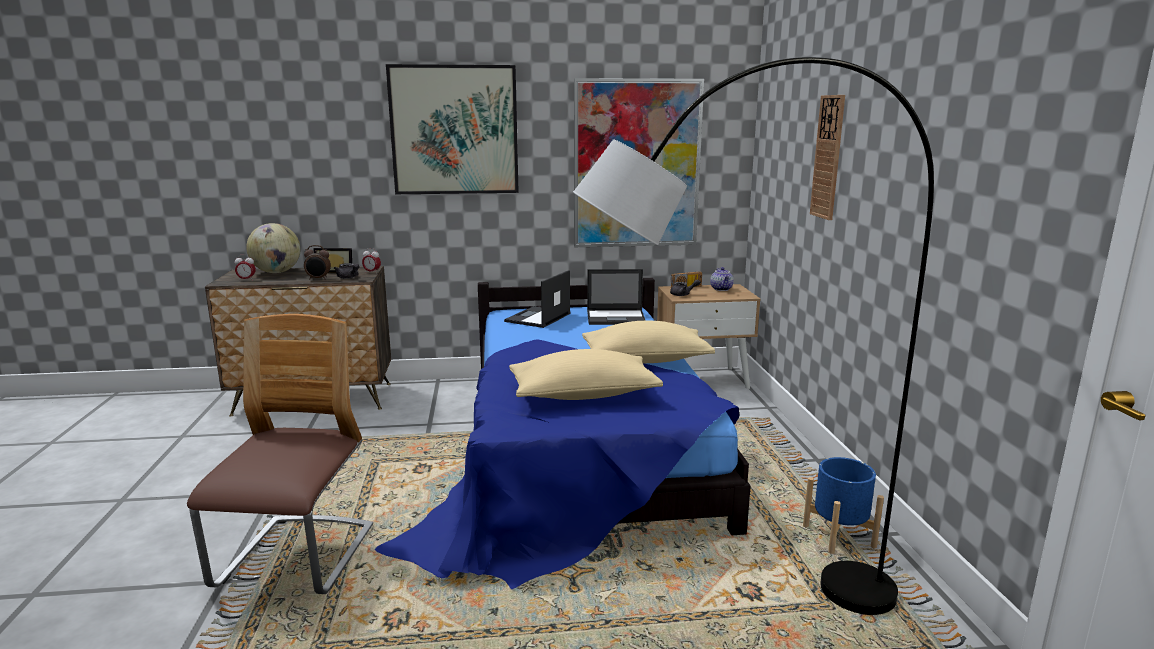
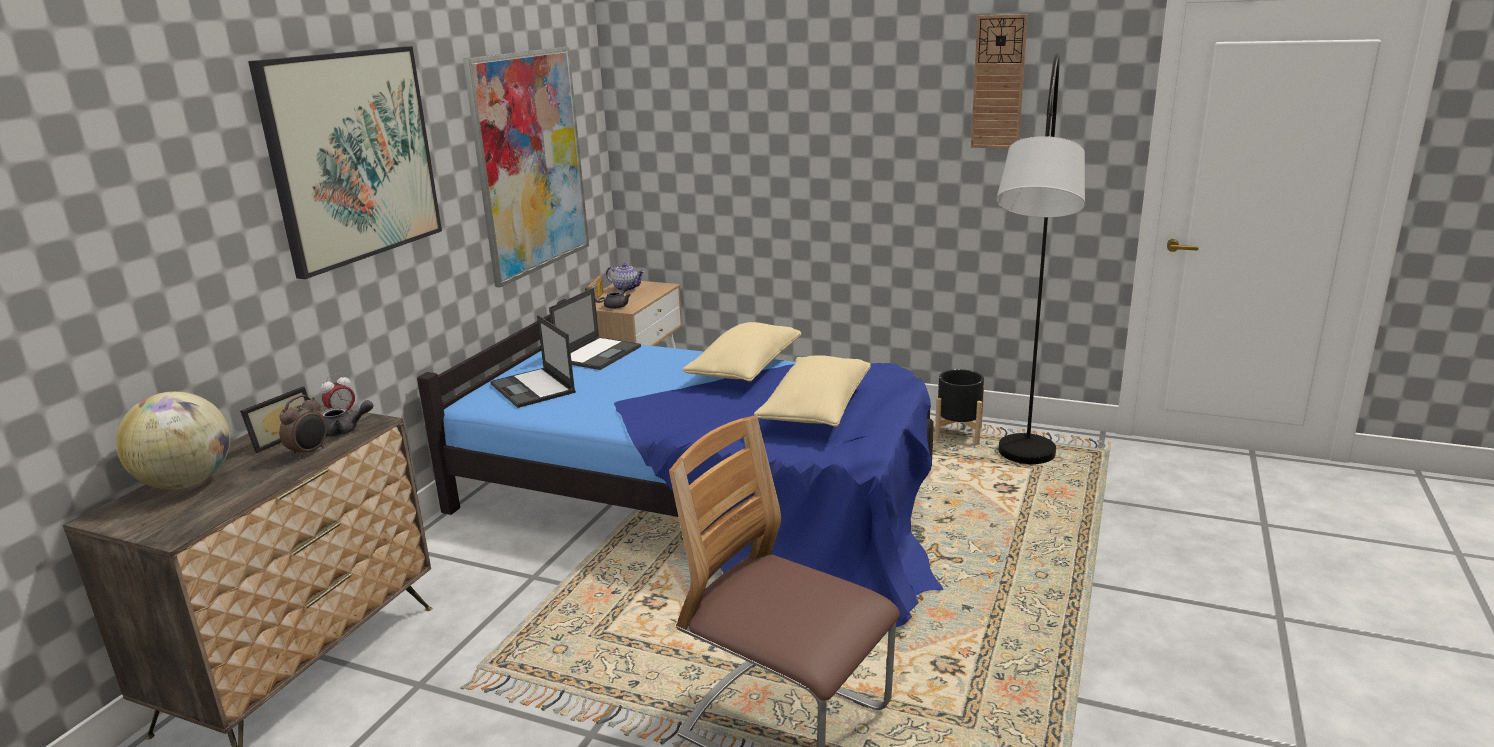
camera: 60 degrees left, 5 degrees up
alarm clock [235,255,256,281] -> none
blue planter [803,457,884,554] -> black planter [935,369,984,445]
wall clock [810,95,845,220] -> wall clock moved to [971,14,1028,149]

